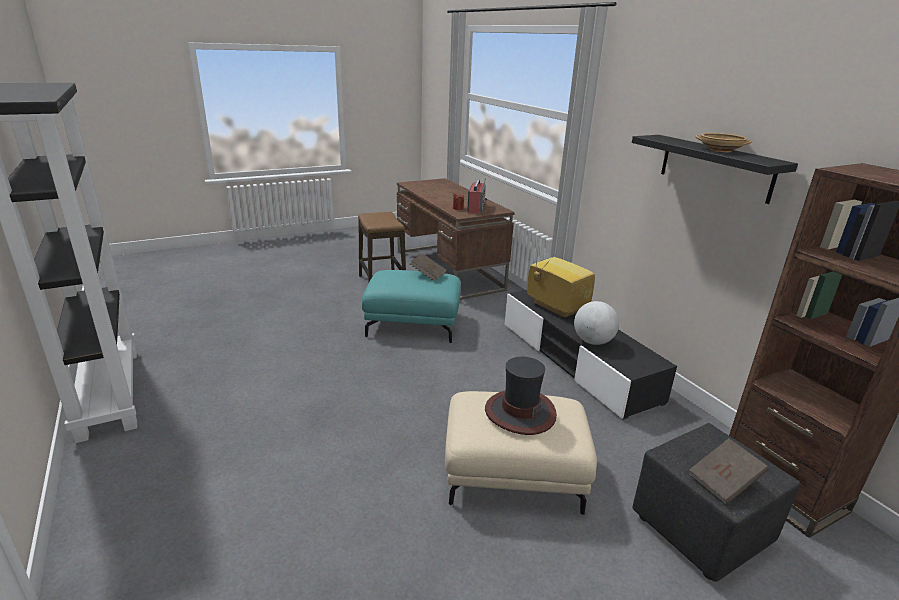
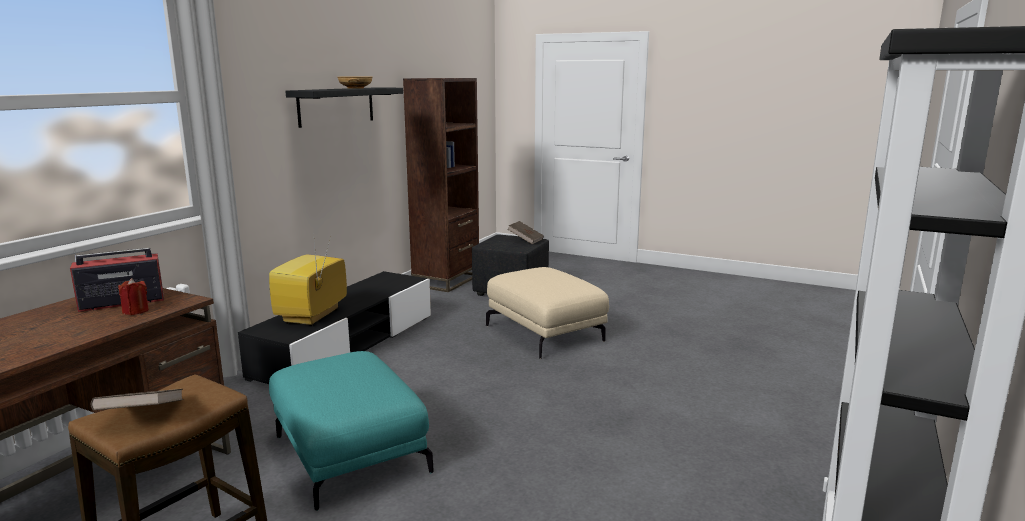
camera: 125 degrees left, 10 degrees down
brown book [410,254,447,281] -> brown book moved to [91,389,183,410]
hat [485,357,557,435] -> none
globe [574,301,619,345] -> none

